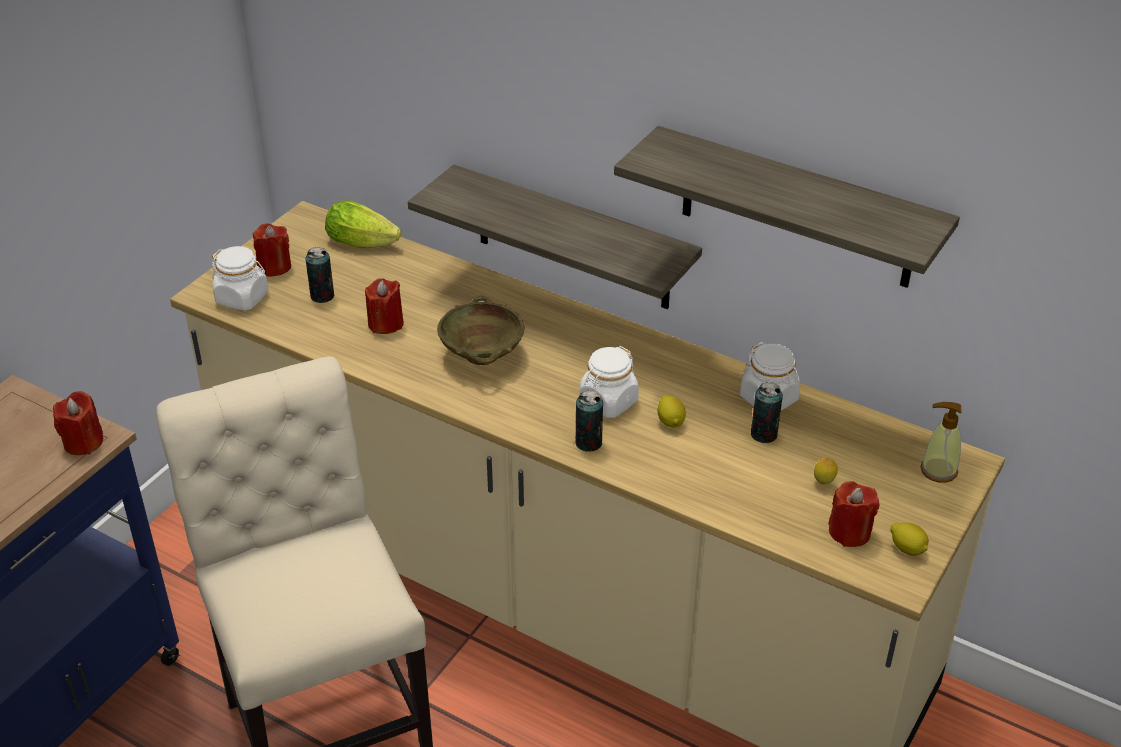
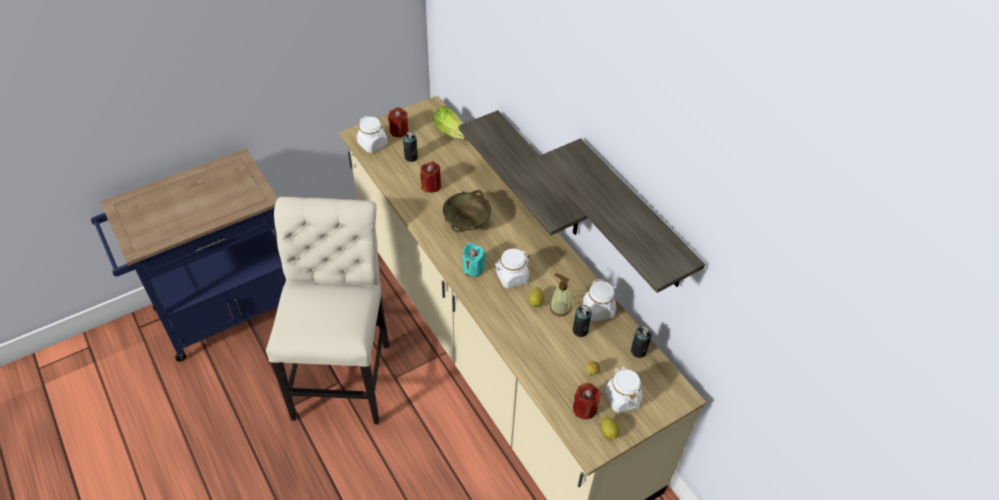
camera: 25 degrees right, 10 degrees up
red candle [53,391,103,455] -> none
can [575,390,603,452] -> can moved to [631,326,652,358]
soap dispenser [920,402,961,483] -> soap dispenser moved to [550,274,571,317]
none -> turquoise candle [462,243,485,277]
none -> white jar [605,367,643,413]

